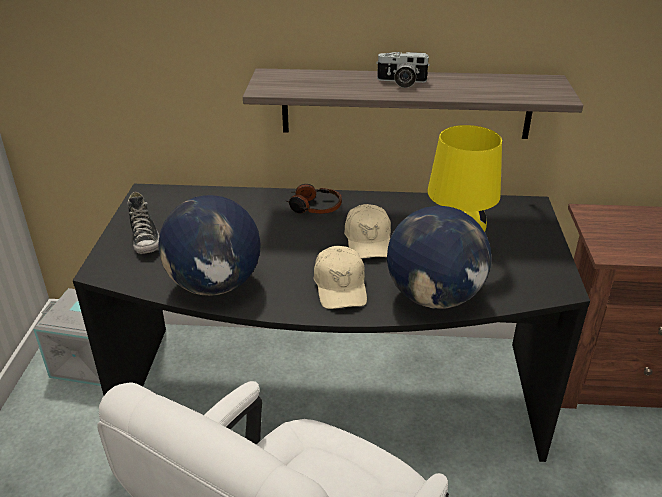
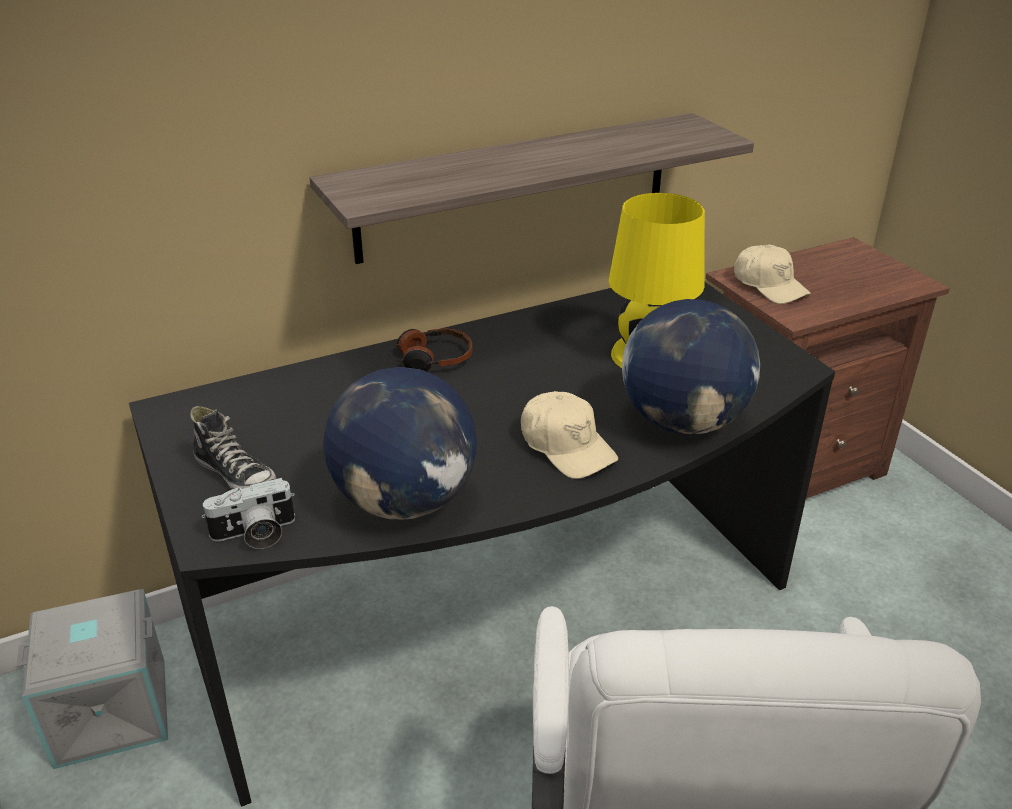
camera: 30 degrees left, 0 degrees up
beige cap [344,204,391,259] -> beige cap moved to [734,245,811,304]
camera [376,52,430,88] -> camera moved to [202,478,295,549]

